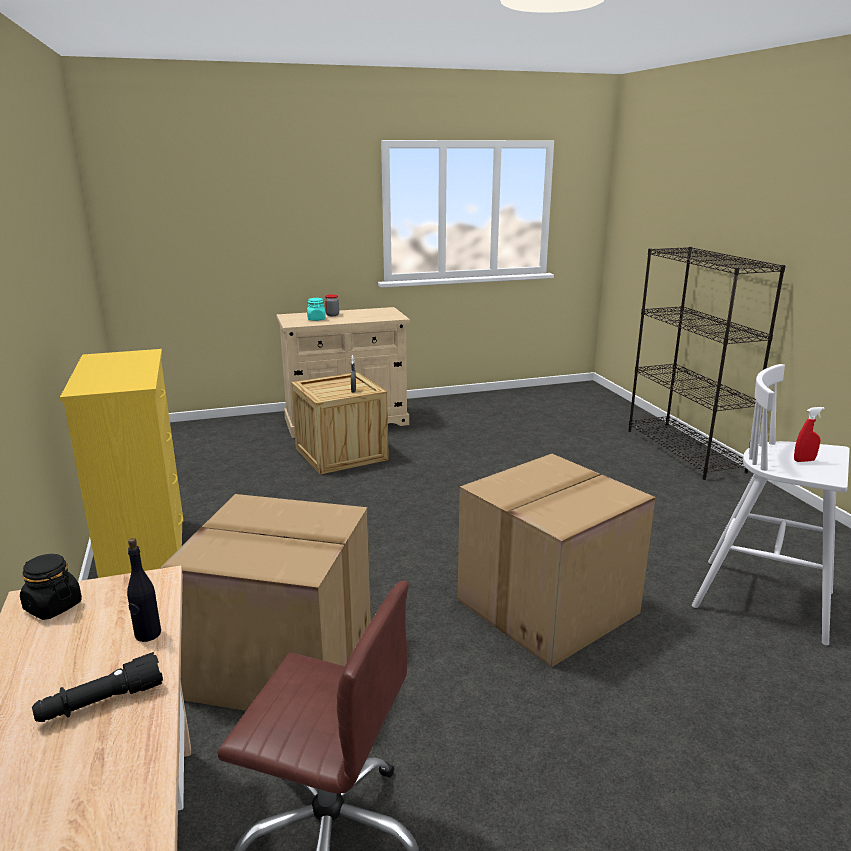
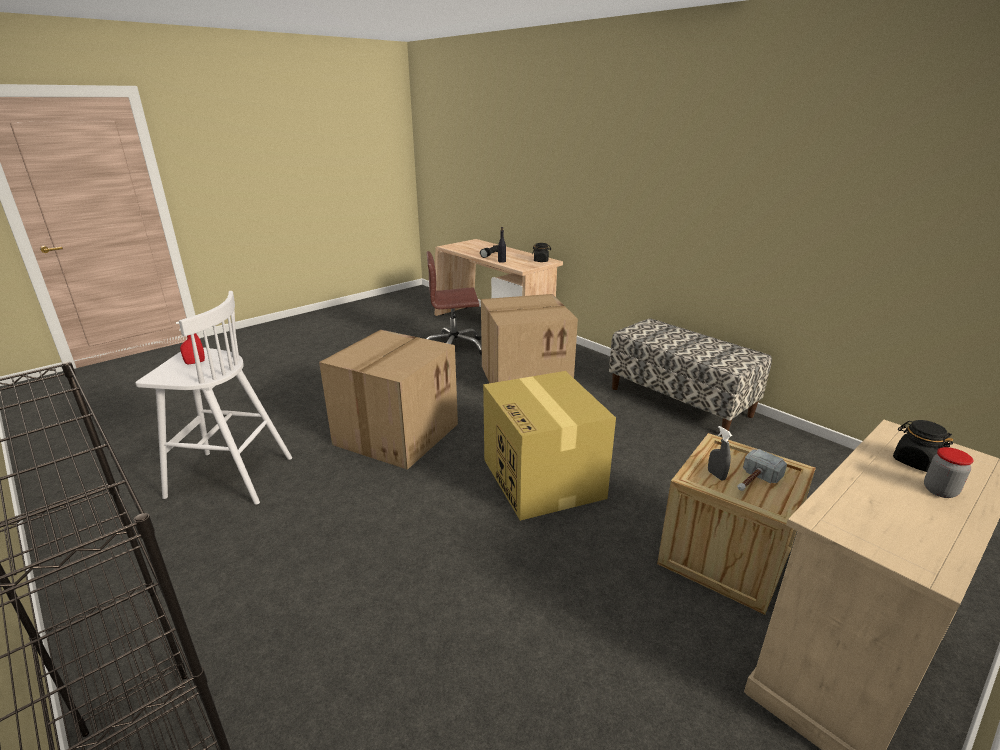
camera: 155 degrees right, 5 degrees up
yellow dresser [60,349,184,578] -> bench [609,318,772,436]
turquoise jar [307,298,326,321] -> black jar [893,420,953,472]
none -> cardboard box [483,371,616,521]
none -> hammer [737,449,787,491]

